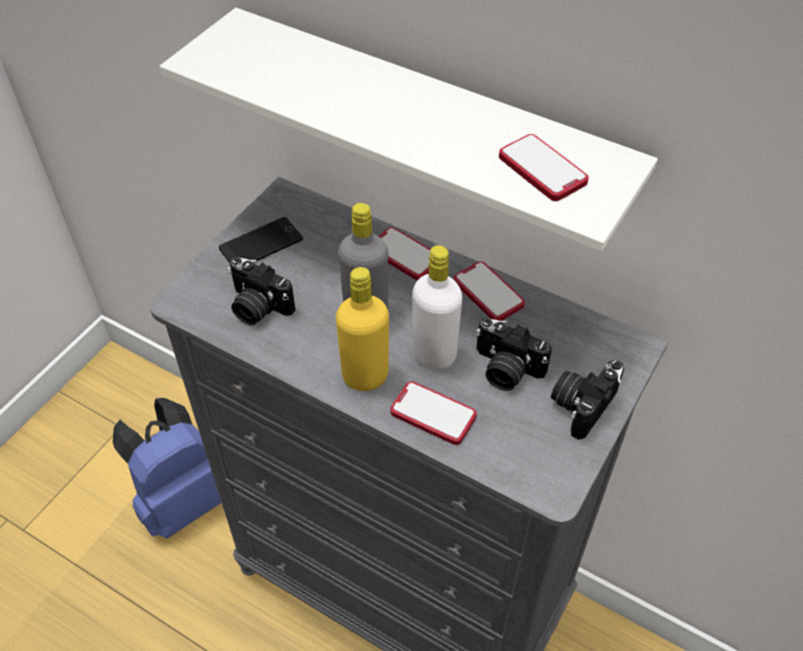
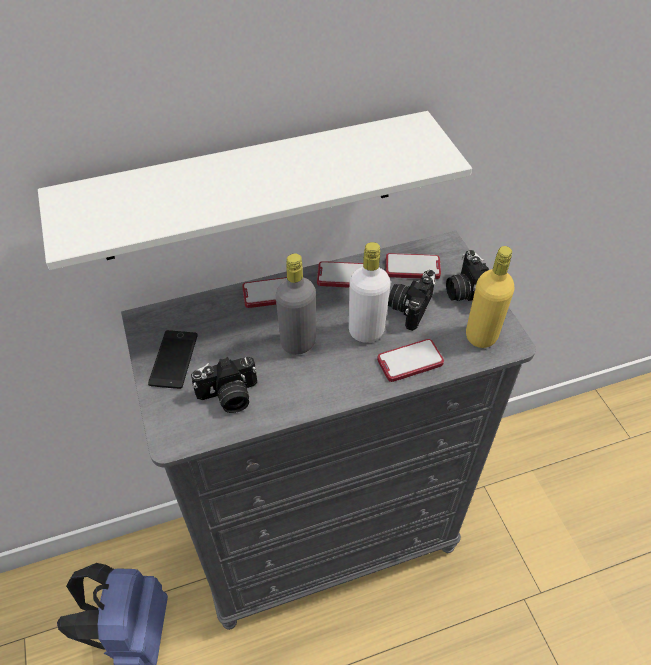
camera: 50 degrees left, 0 degrees up
yellow bottle [336,267,389,391] -> yellow bottle moved to [466,246,514,348]
camera [476,318,552,391] -> camera turned 135 degrees clockwise [388,270,436,331]
phone [499,134,589,201] -> phone moved to [386,253,441,279]

